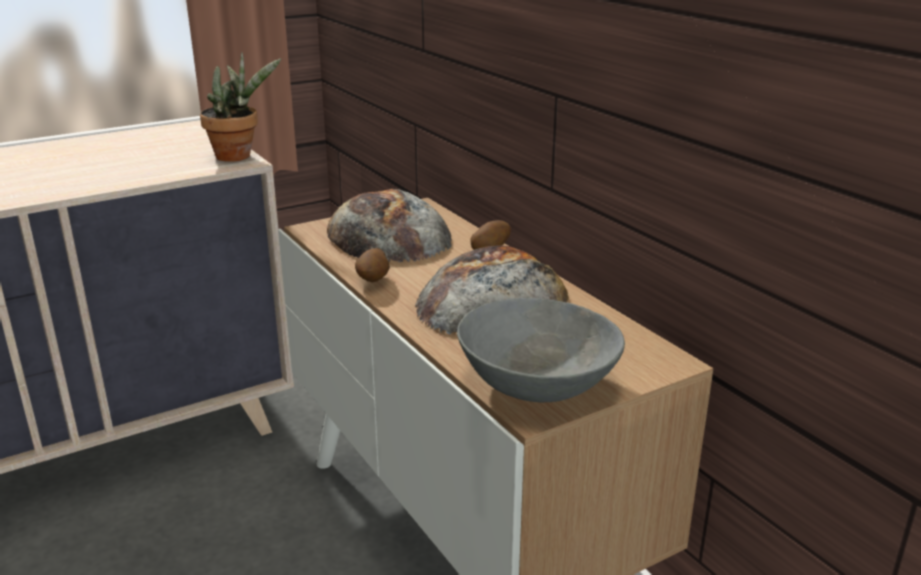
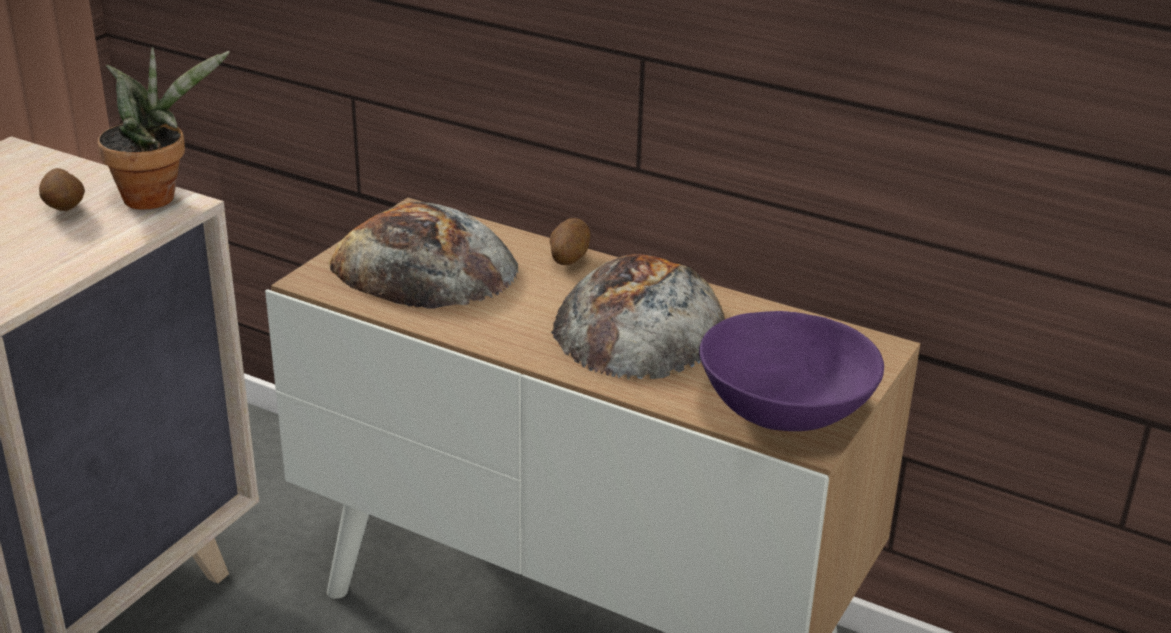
camera: 30 degrees left, 5 degrees up
potato [355,248,390,283] -> potato moved to [39,168,85,211]
grey bowl [457,298,625,402] -> purple bowl [699,311,884,431]

